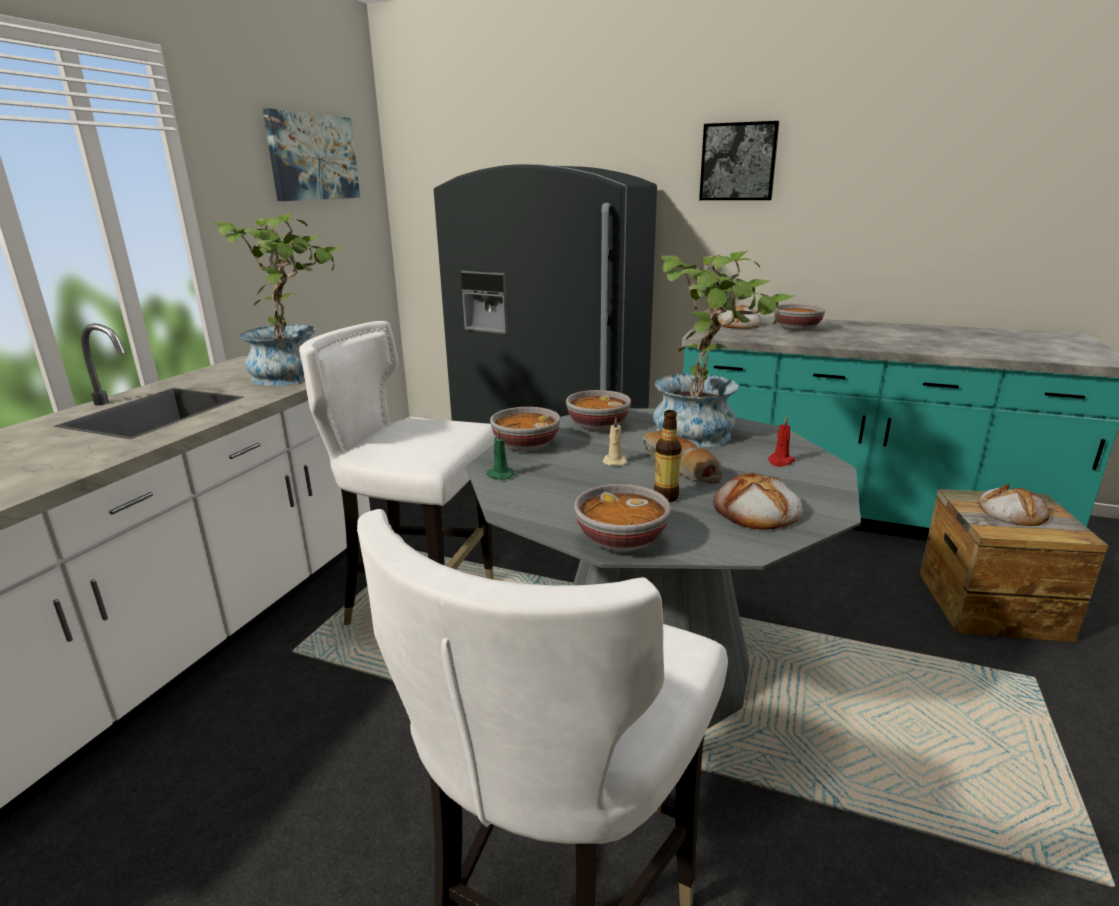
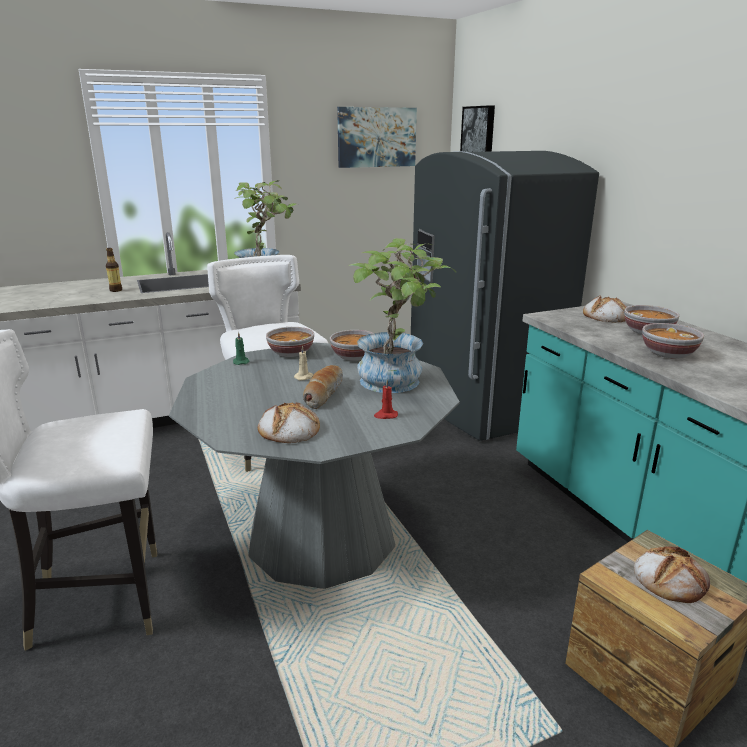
camera: 45 degrees right, 0 degrees up
bowl [574,484,671,552] -> bowl moved to [642,323,704,359]
bottle [654,410,682,502] -> bottle moved to [106,248,122,292]
picture [699,121,779,200] -> picture moved to [460,105,495,152]

